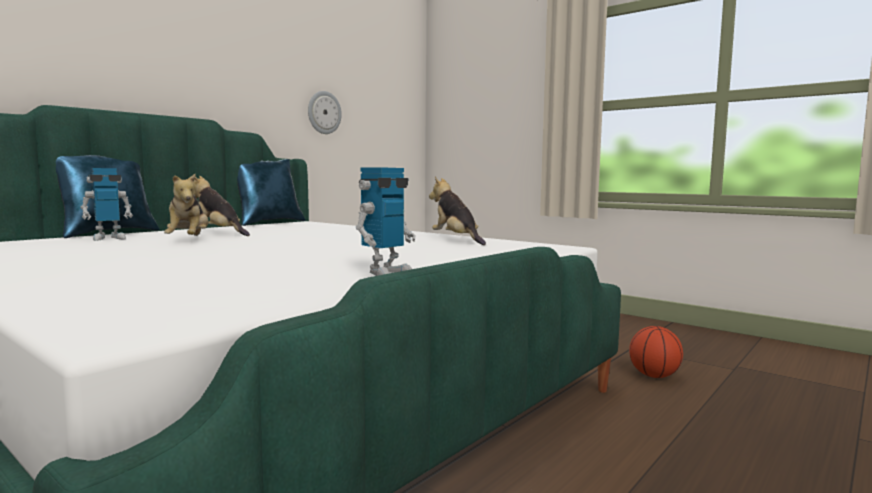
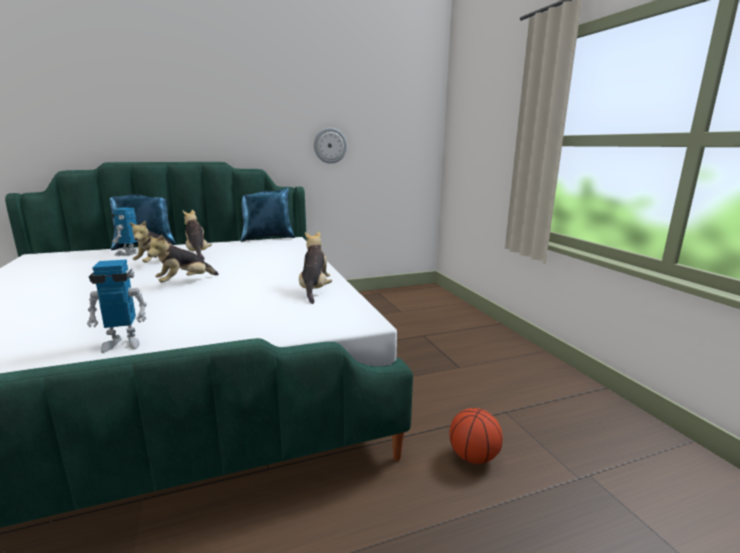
camera: 30 degrees right, 10 degrees up
toy robot [80,168,133,241] -> toy robot turned 105 degrees clockwise [111,207,137,256]
none -> plush toy [146,235,219,283]

